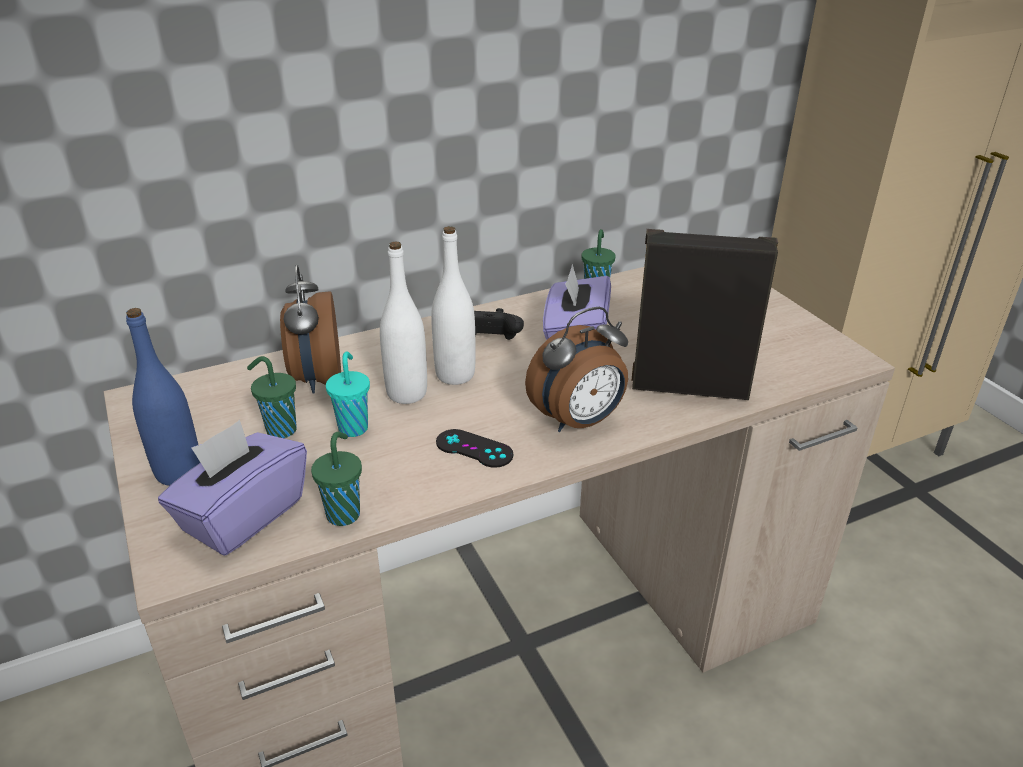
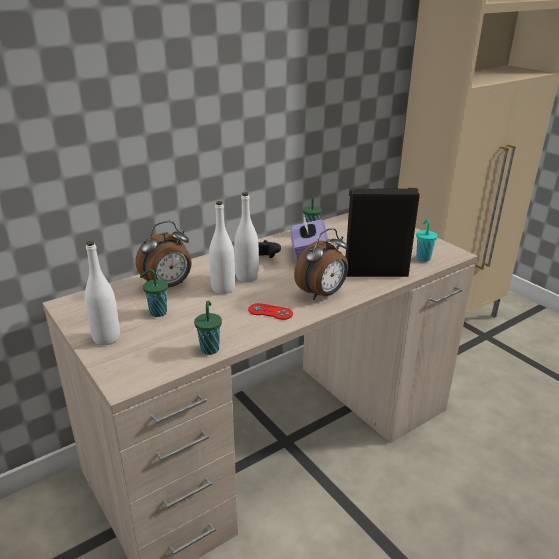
camera: 10 degrees left, 5 degrees down
blue bottle [126,308,201,486] -> white bottle [85,241,120,345]
purple tissue box [158,420,307,556] -> none
alarm clock [280,265,341,393] -> alarm clock turned 105 degrees counterclockwise [136,221,192,288]
turquoise cup [326,351,370,437] -> turquoise cup moved to [416,219,438,262]
black game controller [436,429,513,468] -> red game controller [248,303,293,320]

